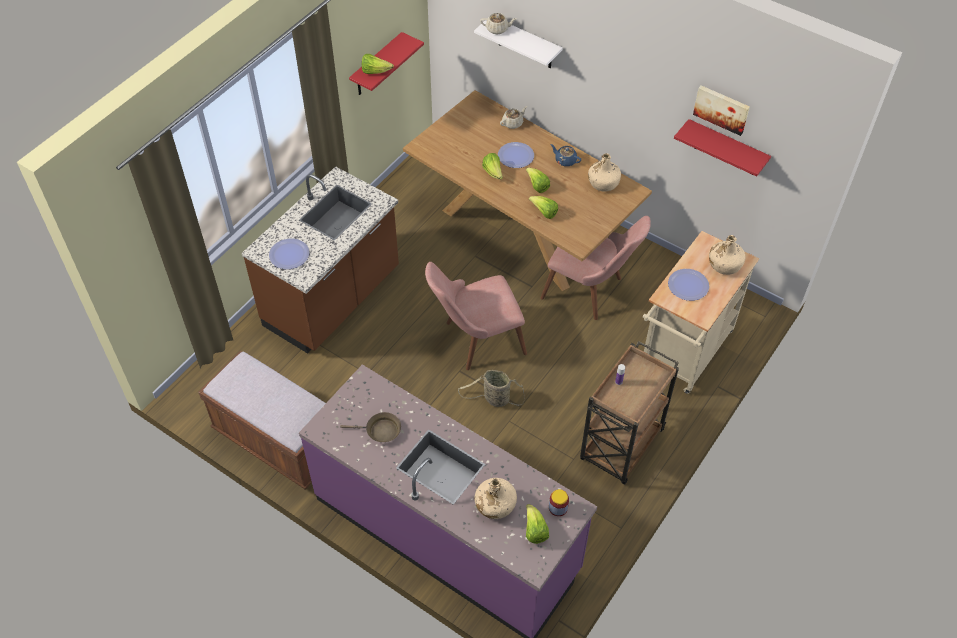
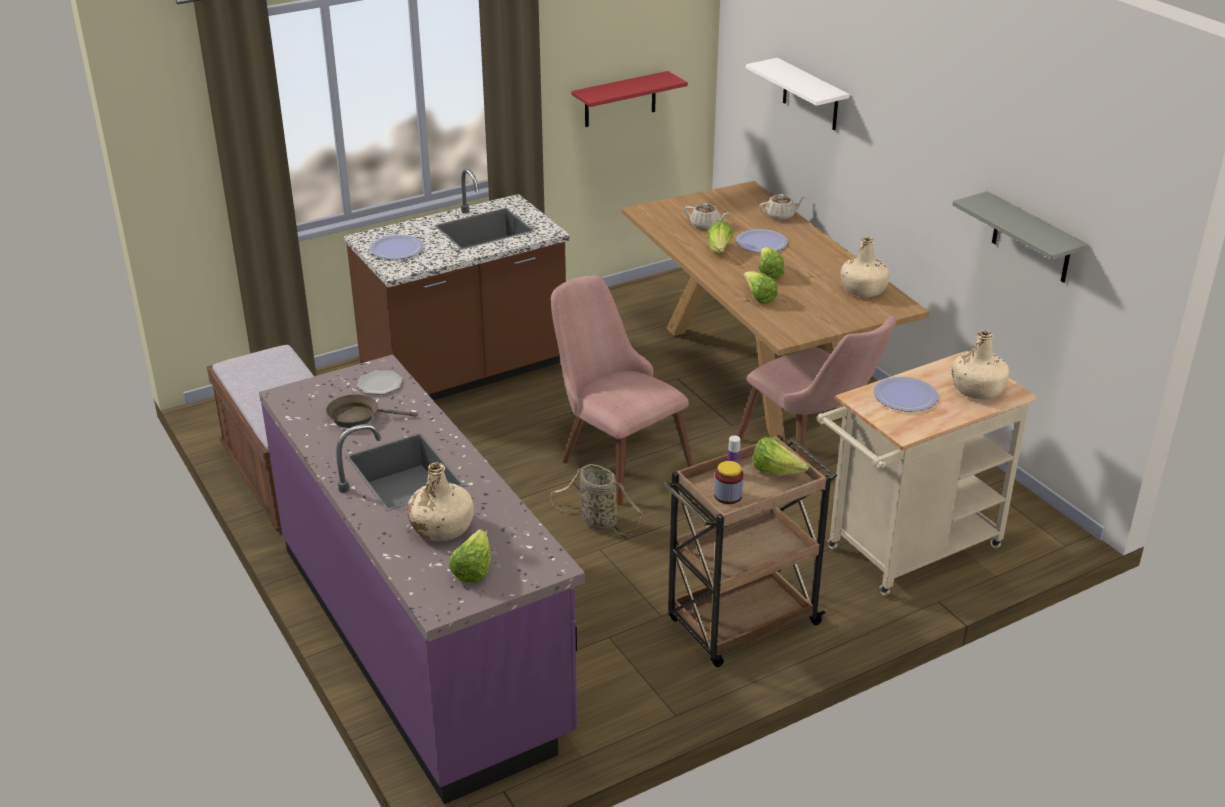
camera: 25 degrees right, 20 degrees down
brown frying pan [340,412,401,442] -> brown frying pan turned 150 degrees clockwise [326,394,418,428]
lettuce [362,54,394,74] -> lettuce moved to [753,437,809,475]
pink chair [425,262,527,370] -> pink chair turned 45 degrees clockwise [551,275,694,505]
beige teapot [480,13,517,34] -> beige teapot moved to [685,203,730,230]
jar [549,489,569,516] -> jar moved to [714,461,743,504]
blue teapot [550,144,581,167] -> none
red shelf [674,119,771,177] -> grey shelf [952,191,1088,283]
picture [693,85,750,136] -> none
none -> plate [357,370,403,395]

